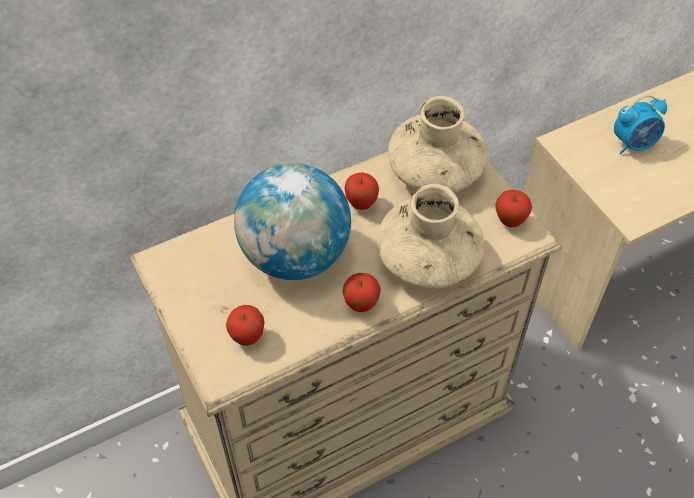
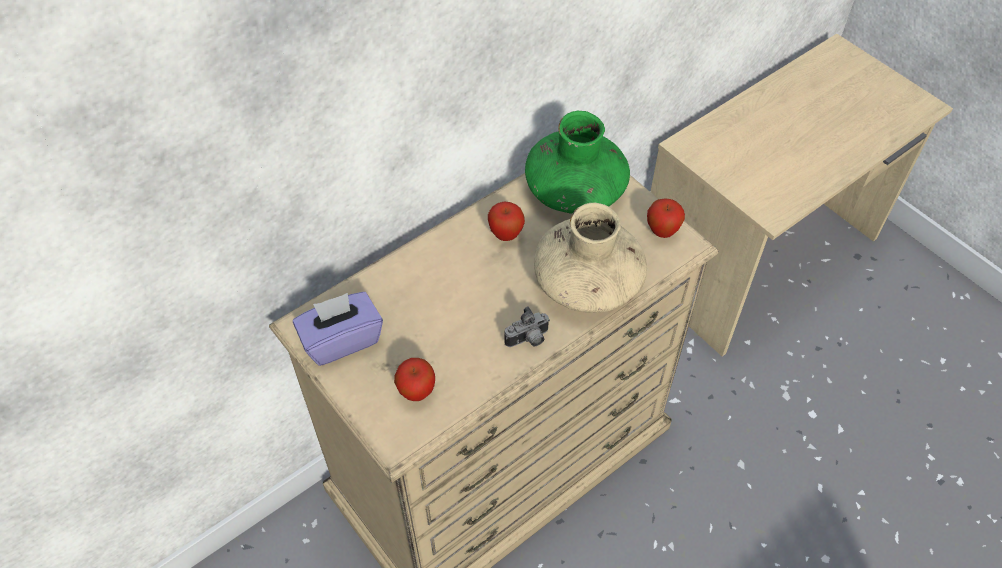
camera: 10 degrees left, 0 degrees up
globe [234,163,351,280] -> none
apple [342,273,381,312] -> camera [504,306,550,347]
beige vase [388,96,488,193] -> green vase [525,111,630,214]
alarm clock [614,95,667,154] -> none
none -> purple tissue box [293,292,383,366]

